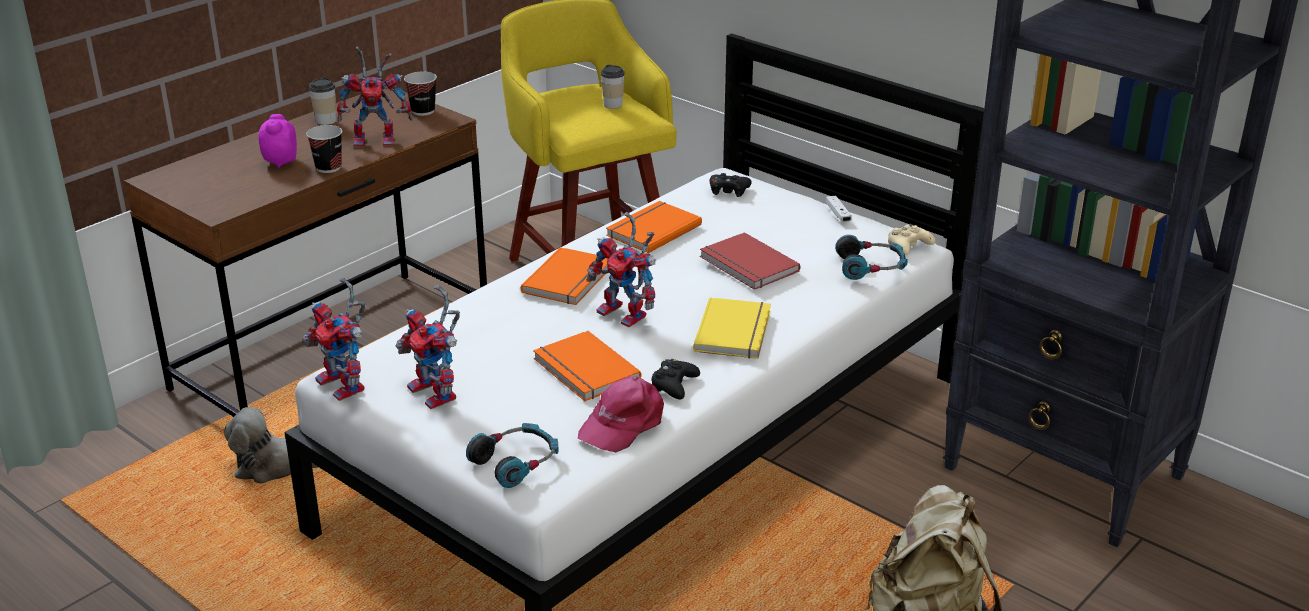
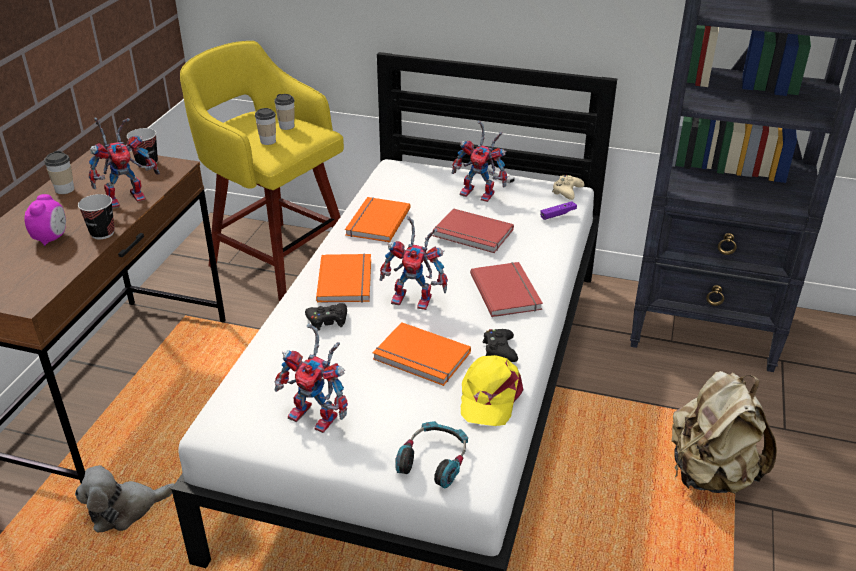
camera: 25 degrees left, 5 degrees up
alarm clock [258,114,297,168] -> alarm clock turned 150 degrees counterclockwise [24,194,66,246]
toy robot [302,277,365,401] -> toy robot moved to [452,121,507,202]
pink cap [578,376,664,453] -> yellow cap [461,355,523,426]
yellow book [693,298,771,359] -> red book [470,262,543,317]
black game controller [709,173,752,197] -> black game controller moved to [305,303,347,331]
headphones [835,235,908,280] -> purple game controller [540,201,577,220]
none -> cup [255,108,276,145]

